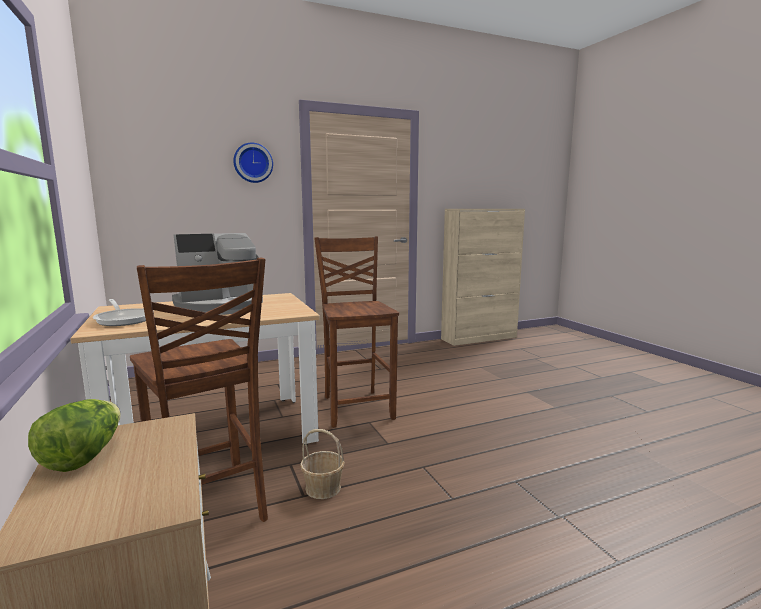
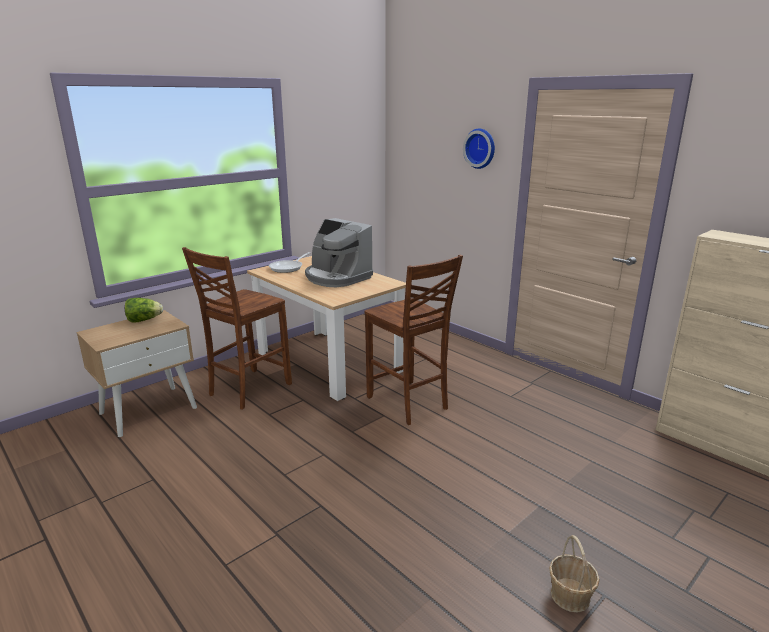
camera: 70 degrees right, 10 degrees up
basket [300,429,345,499] -> basket moved to [549,535,600,612]
brown chair [314,236,399,428] -> brown chair turned 90 degrees clockwise [364,255,463,425]

